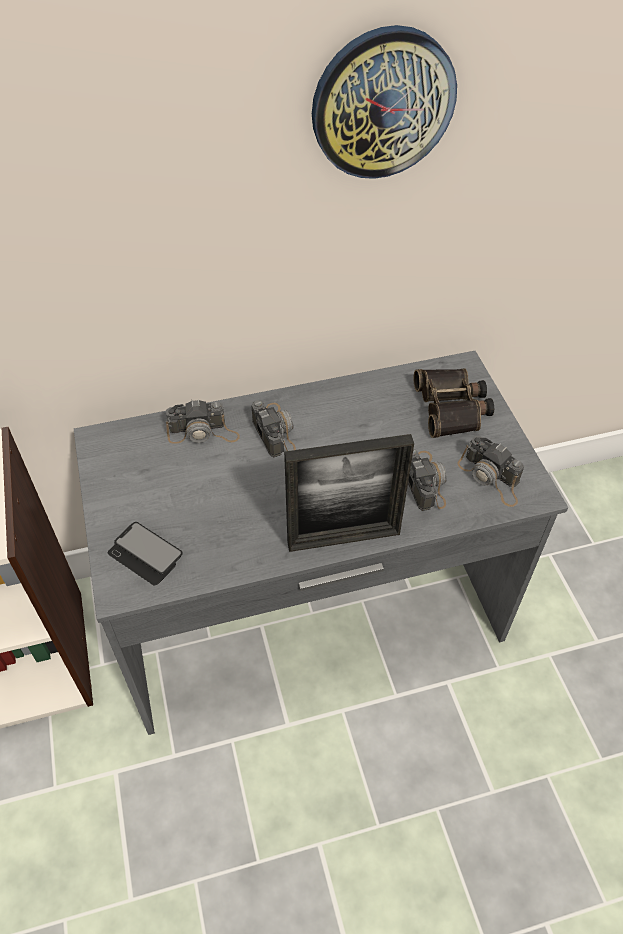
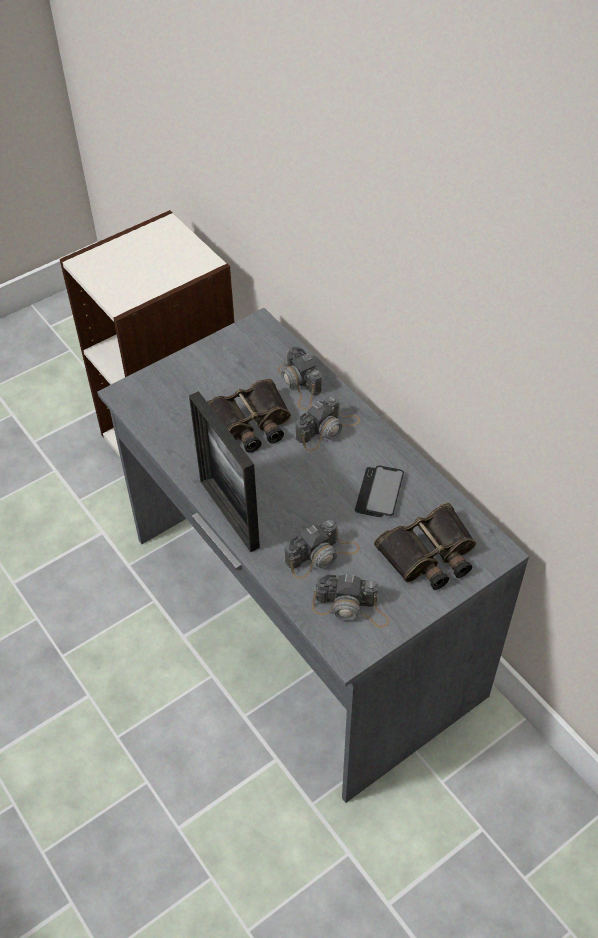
camera: 70 degrees right, 0 degrees up
phone [108,522,183,585] -> phone moved to [355,466,404,517]
wall clock [312,25,457,179] -> none
camera [457,436,524,507] -> camera turned 105 degrees counterclockwise [312,574,389,628]
none -> binoculars [207,379,291,453]

